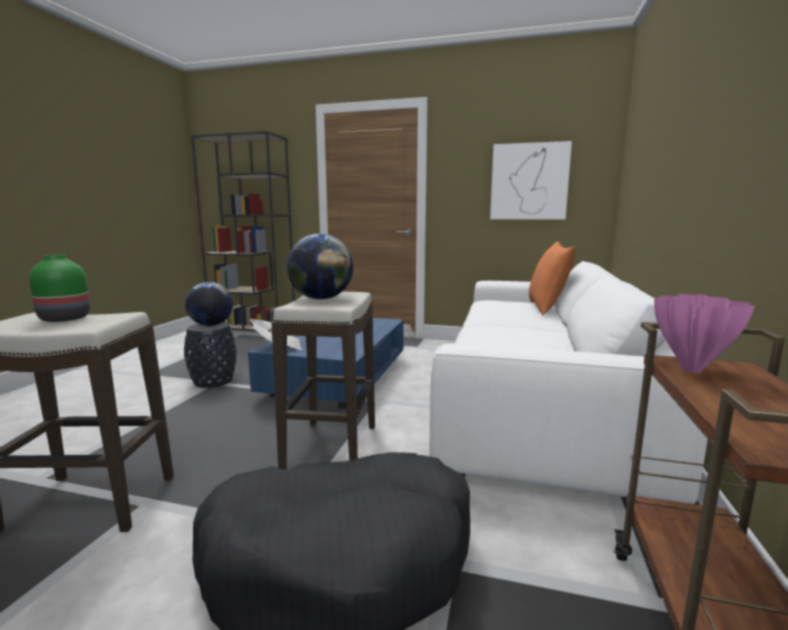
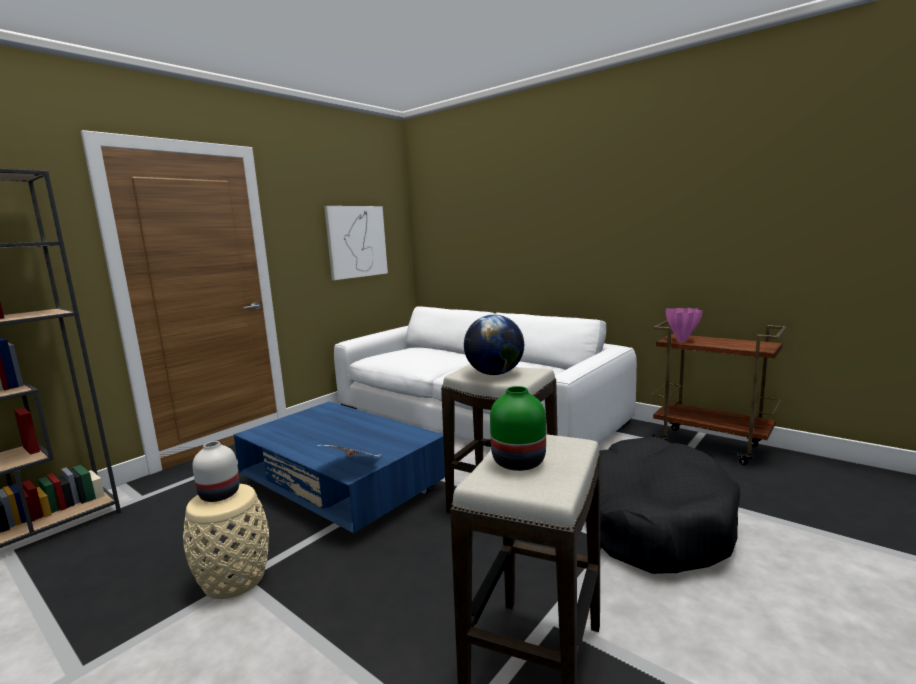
camera: 65 degrees left, 0 degrees up
black stool [184,323,237,388] -> beige stool [183,484,269,599]
globe [185,282,233,326] -> white vase [192,441,240,502]
orange pillow [529,241,576,316] -> none

